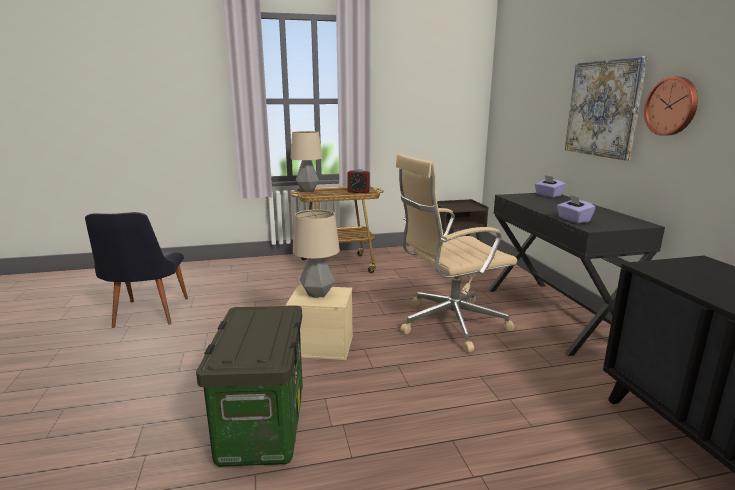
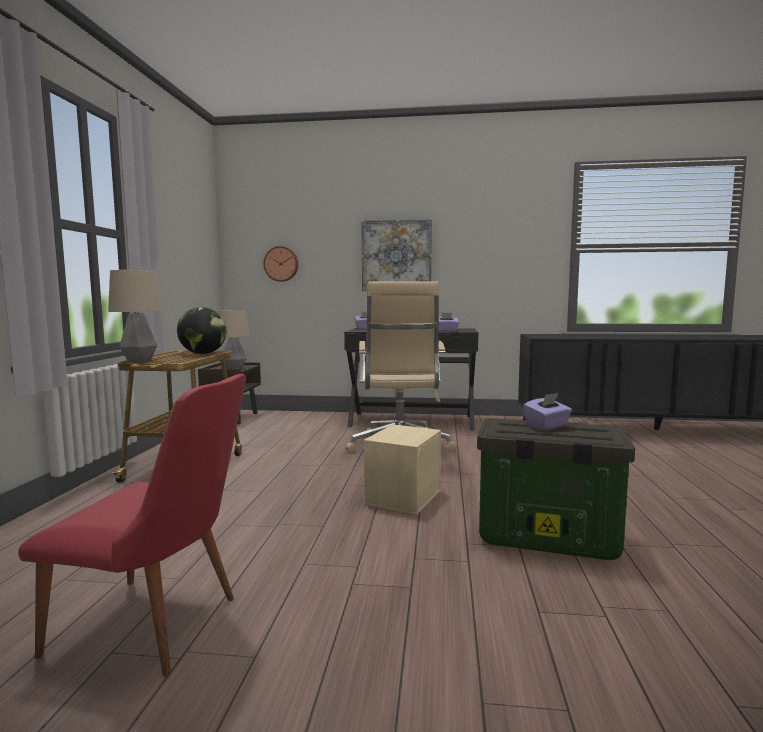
camera: 70 degrees left, 10 degrees down
black chair [85,212,188,328] -> red chair [18,374,246,677]
table lamp [293,210,340,298] -> table lamp moved to [218,310,250,369]
alarm clock [347,169,370,193] -> globe [177,307,227,354]
wall clock [644,77,698,136] -> wall clock moved to [263,246,298,282]
none -> purple tissue box [523,393,572,431]

